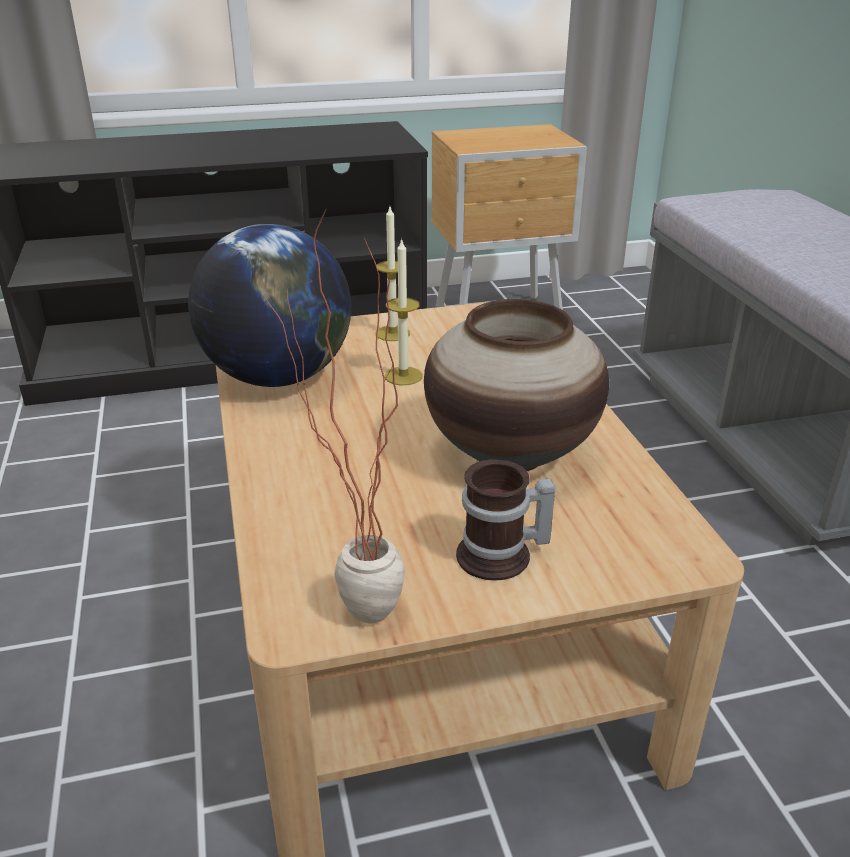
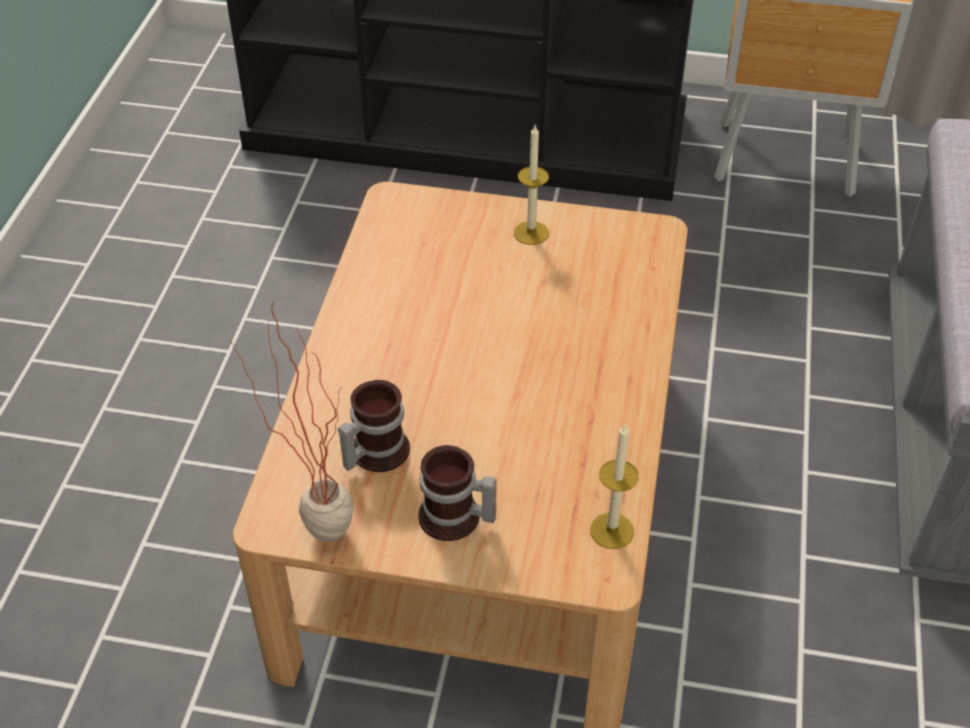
camera: 25 degrees right, 15 degrees up
globe [188,224,351,387] -> none
candle [385,238,422,385] -> candle moved to [590,423,639,549]
vase [424,299,609,471] -> none
none -> mug [338,380,410,472]

